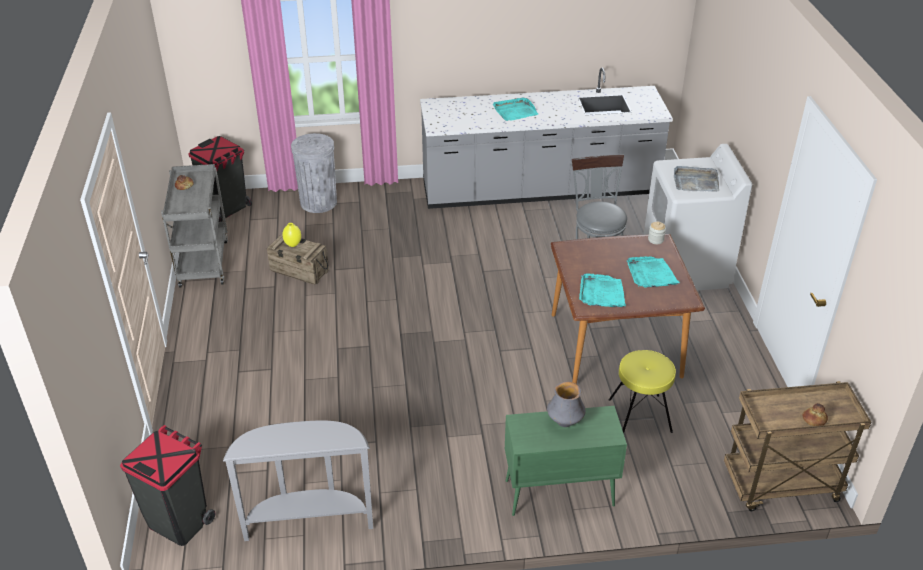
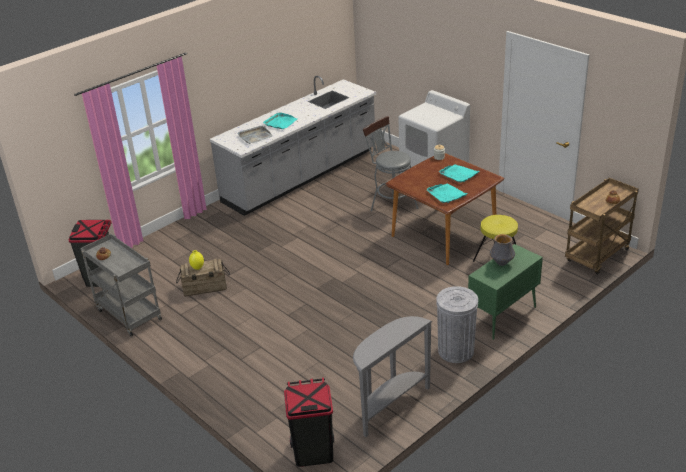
camera: 35 degrees left, 5 degrees down
grey trash can [291,133,337,213] -> grey trash can moved to [436,286,478,363]
grey tray [674,166,719,192] -> grey tray moved to [238,126,272,144]

